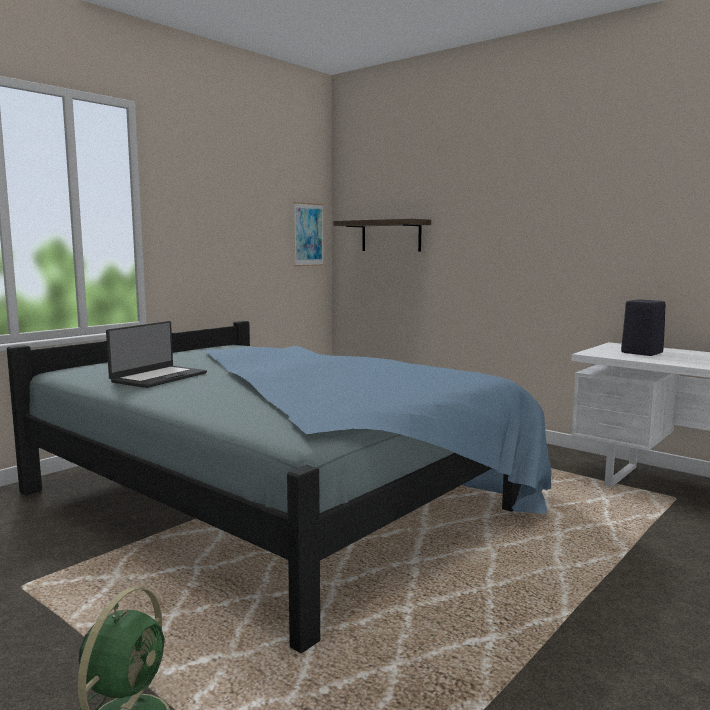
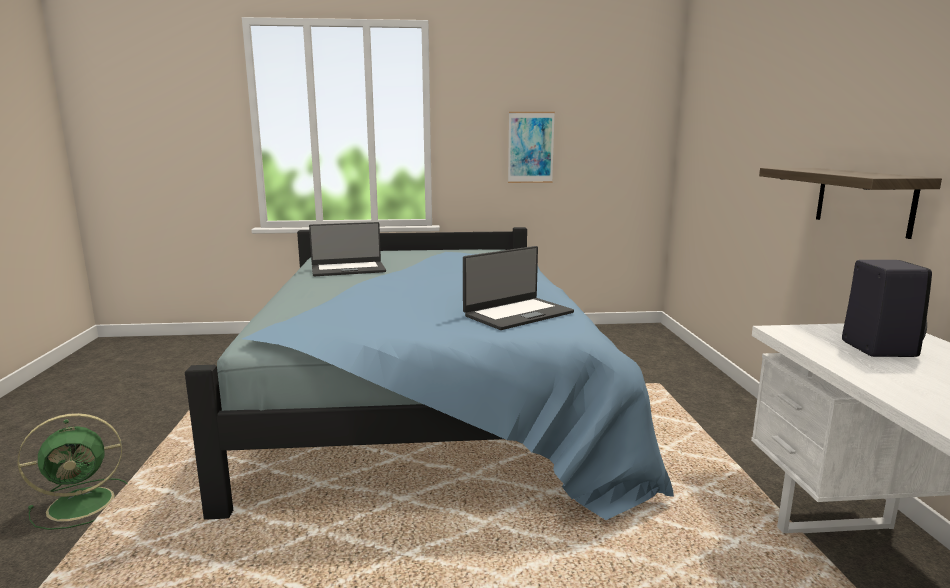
camera: 45 degrees right, 5 degrees up
picture [294,202,324,266] -> picture moved to [508,112,555,183]
shelf [333,218,431,252] -> shelf moved to [759,168,942,239]
none -> laptop [463,246,574,330]

